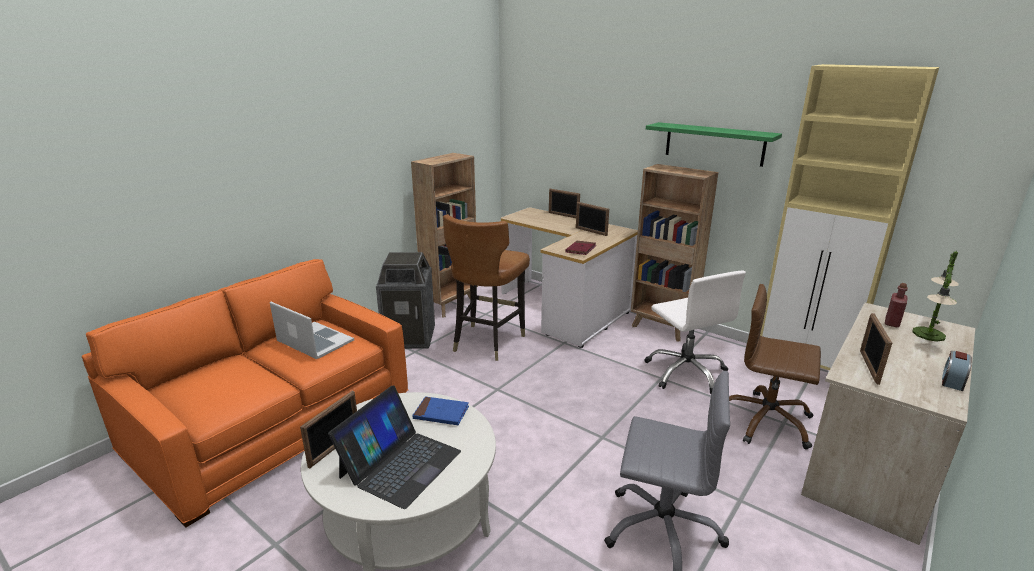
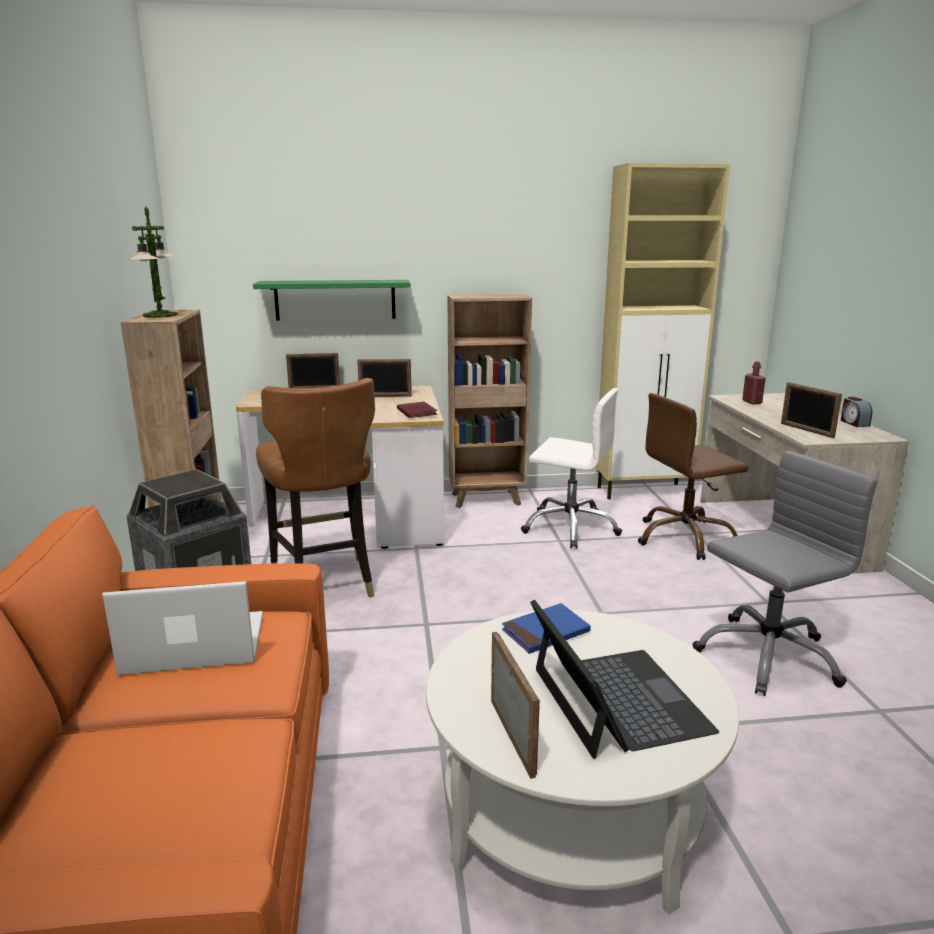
camera: 45 degrees left, 5 degrees down
green shelf [646,122,782,167] -> green shelf moved to [253,280,410,321]
table lamp [912,251,959,342] -> table lamp moved to [130,206,178,318]

